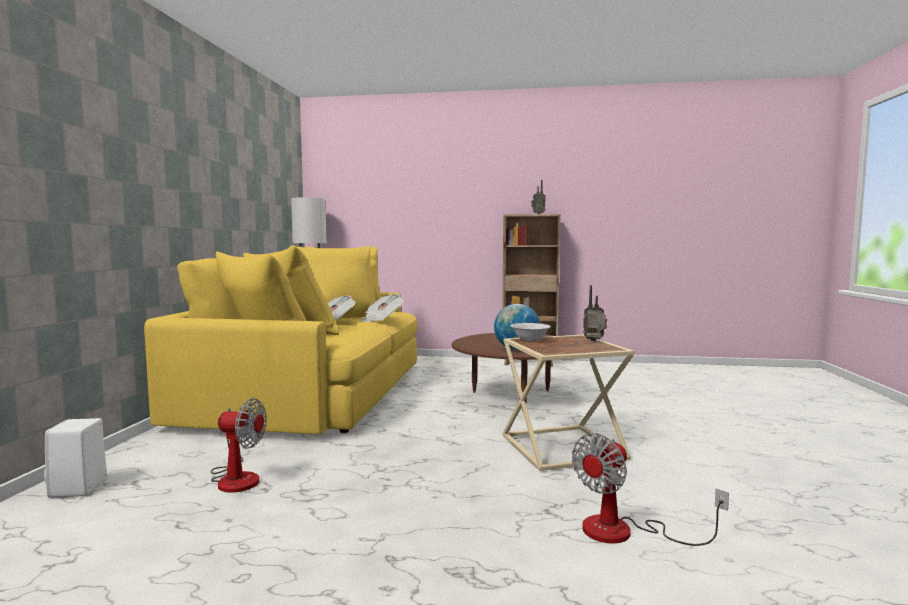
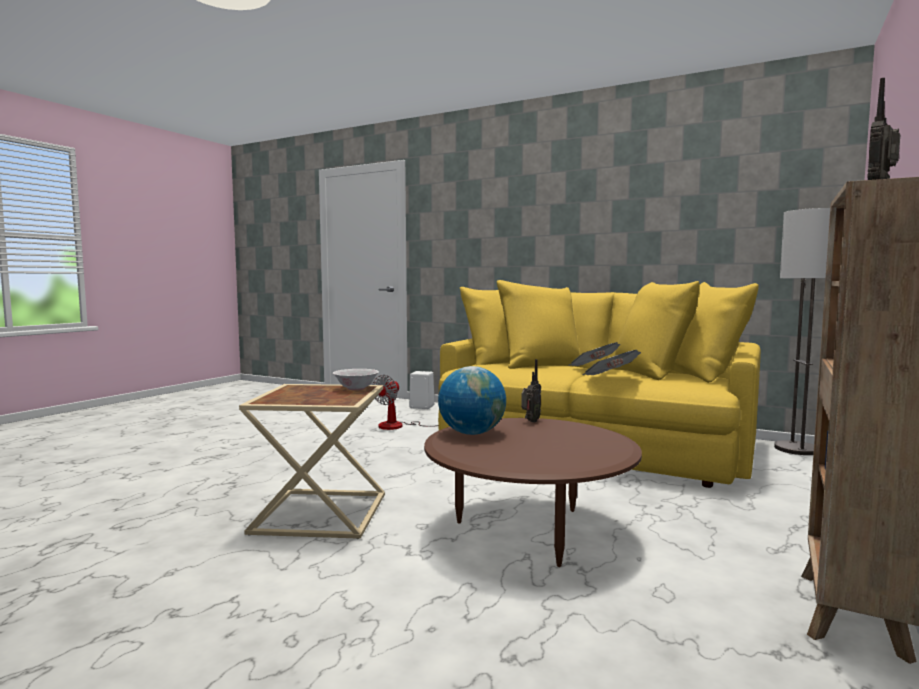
camera: 110 degrees right, 0 degrees up
fan [572,433,729,546] -> none
radio [583,285,607,341] -> radio moved to [521,359,541,423]

